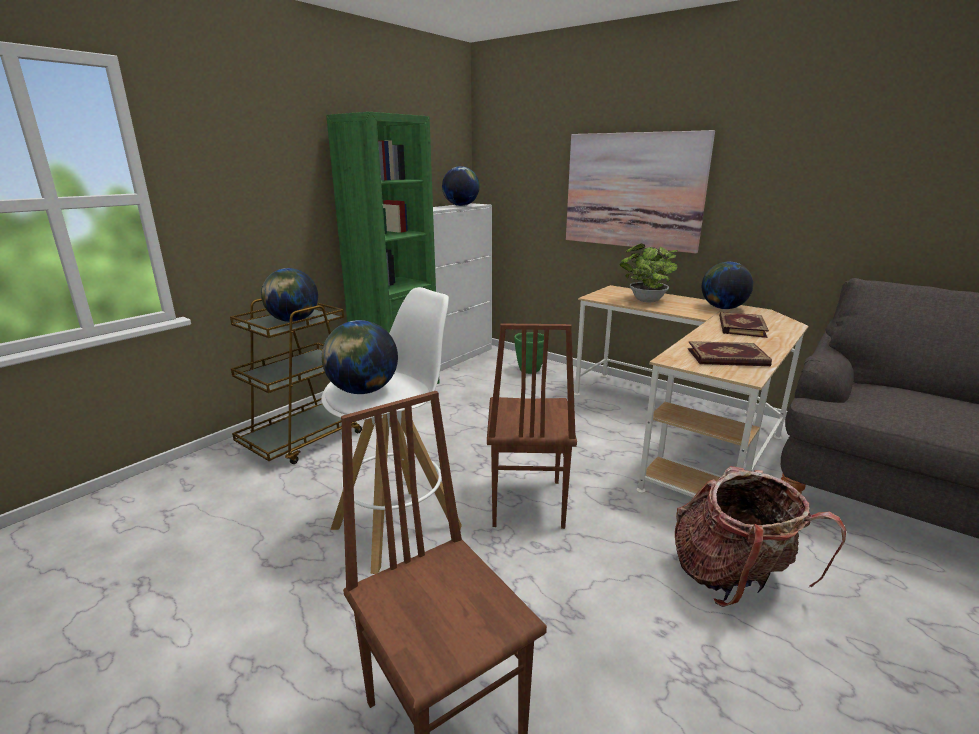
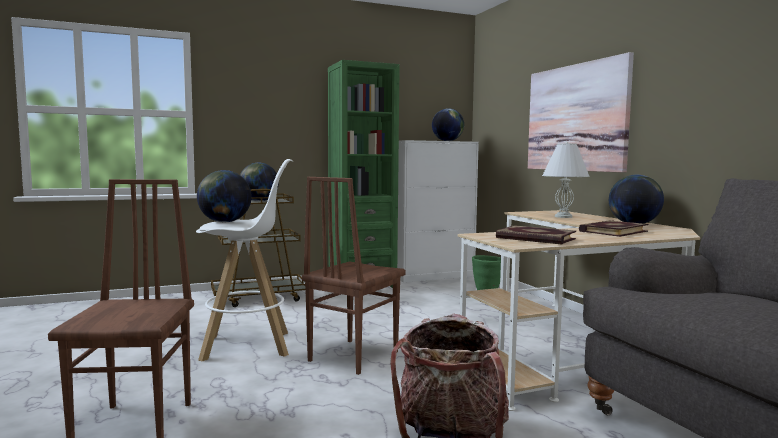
camera: 30 degrees right, 15 degrees down
potted plant [620,244,678,302] -> white table lamp [542,142,590,218]

